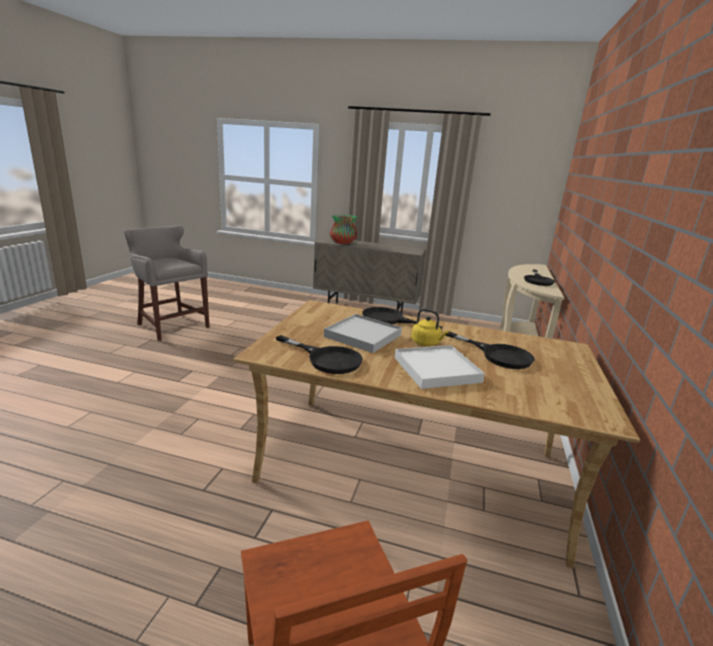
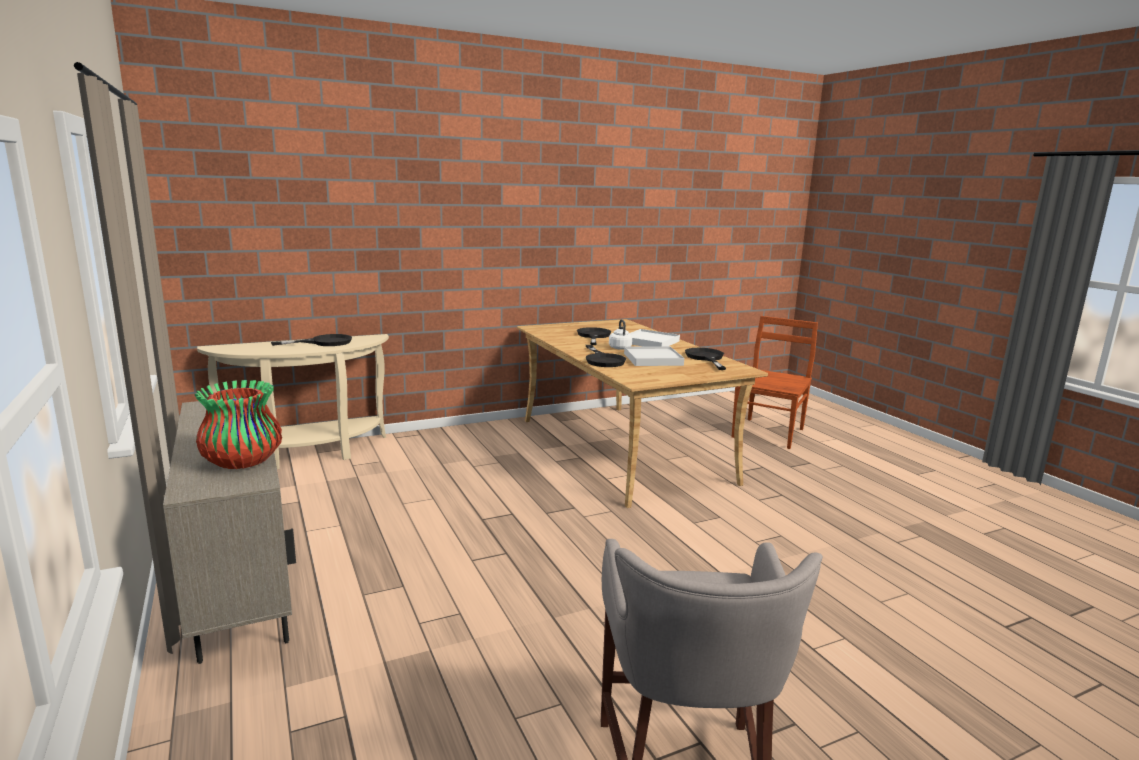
camera: 130 degrees left, 5 degrees down
yellow kettle [411,309,449,346] -> white kettle [609,319,632,350]

